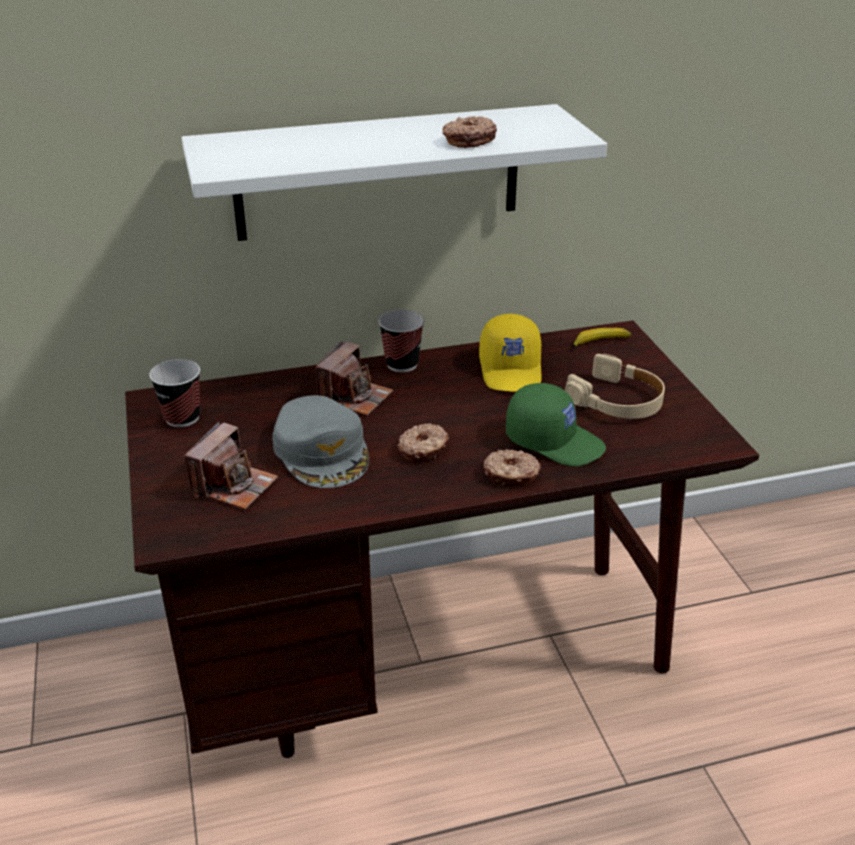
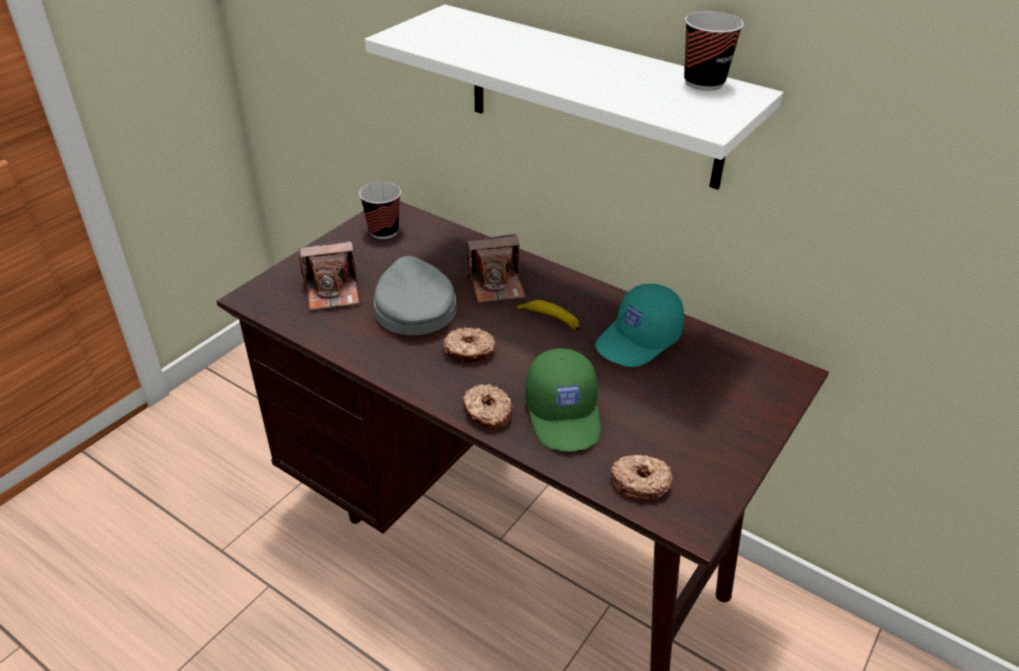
camera: 50 degrees right, 5 degrees up
grey cap [272,395,369,488] -> grey cap turned 135 degrees clockwise [374,256,456,335]
cup [379,310,424,372] -> cup moved to [684,11,744,91]
donut [442,116,497,148] -> donut moved to [610,455,673,500]
yellow cap [479,314,542,392] -> turquoise cap [595,284,684,367]
beige headphones [565,354,665,419] -> none
banana [573,328,631,348] -> banana moved to [516,300,579,331]

